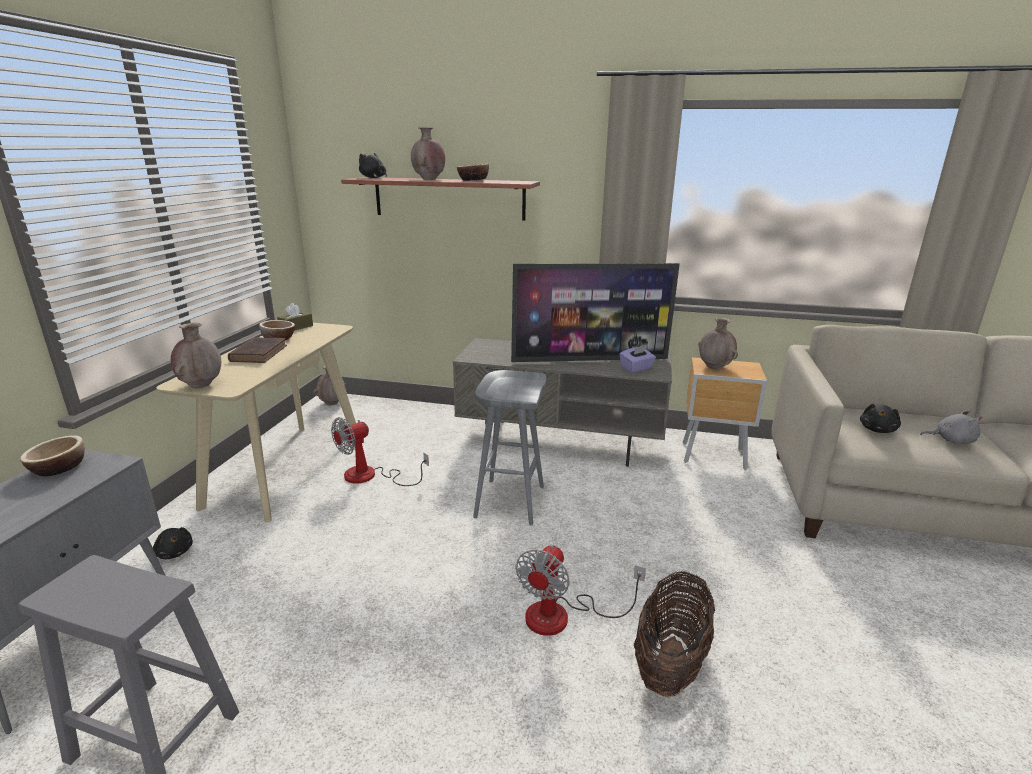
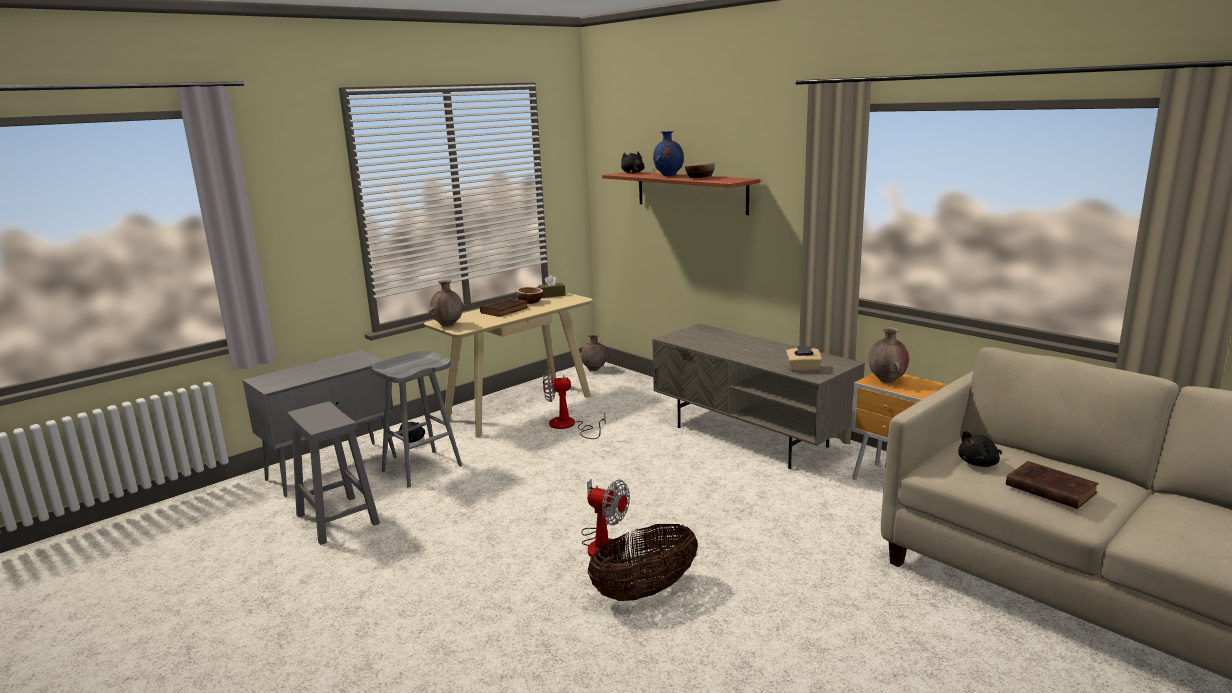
camera: 35 degrees right, 5 degrees down
bowl [20,435,85,477] -> none
brown vase [411,127,445,180] -> blue vase [653,131,684,176]
grey stool [473,370,547,525] -> grey stool moved to [371,351,462,488]
television [511,263,680,362] -> none
fan [516,545,646,636] -> fan turned 120 degrees counterclockwise [581,479,630,557]
purple tissue box [619,345,656,373] -> beige tissue box [786,346,822,372]
grey plush toy [920,410,982,444] -> brown book [1006,461,1099,509]

